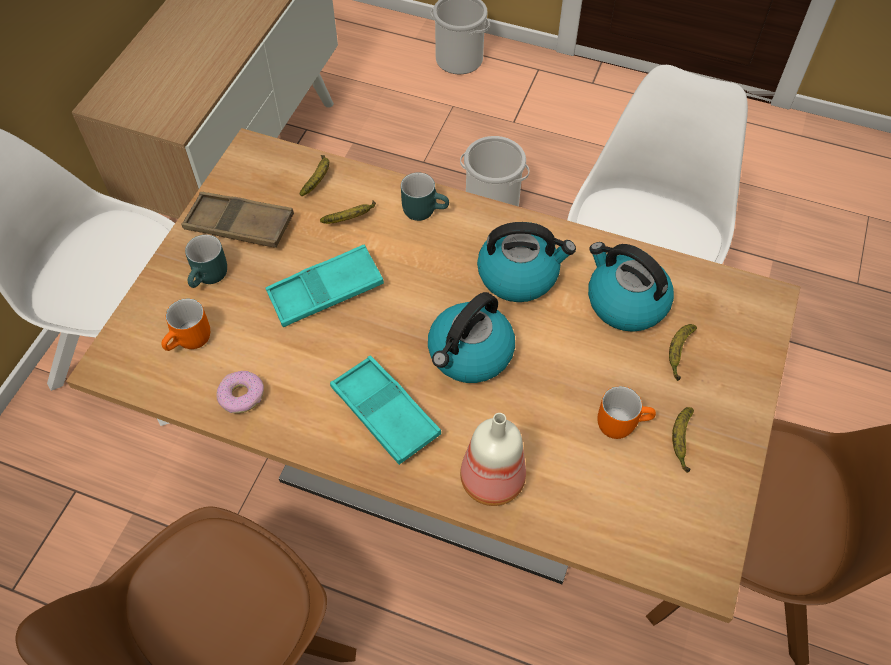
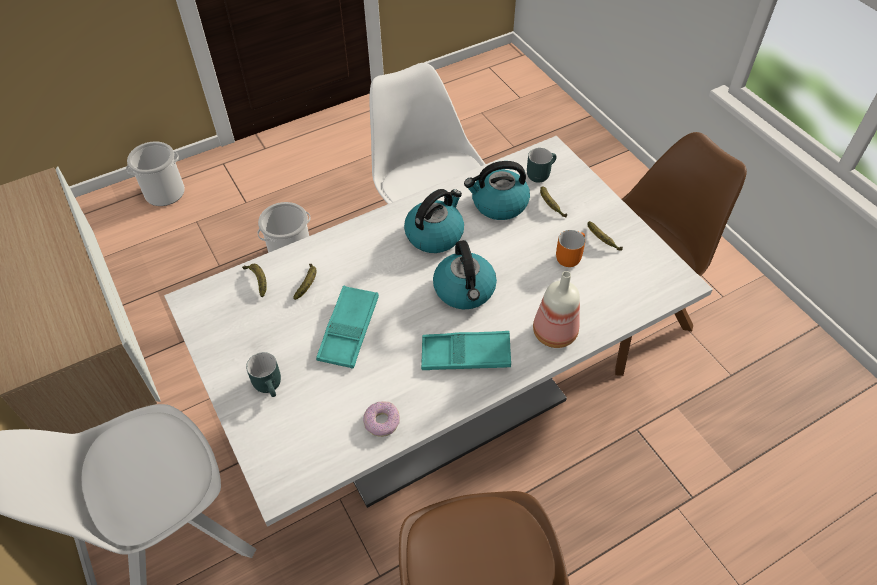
camera: 50 degrees left, 5 degrees down
brown dining table [66,128,800,623] -> white dining table [164,136,713,527]
orange mug [161,298,210,351] -> none
brown tray [181,192,294,248] -> none
turquoise mug [401,172,449,221] -> turquoise mug moved to [527,148,557,183]

